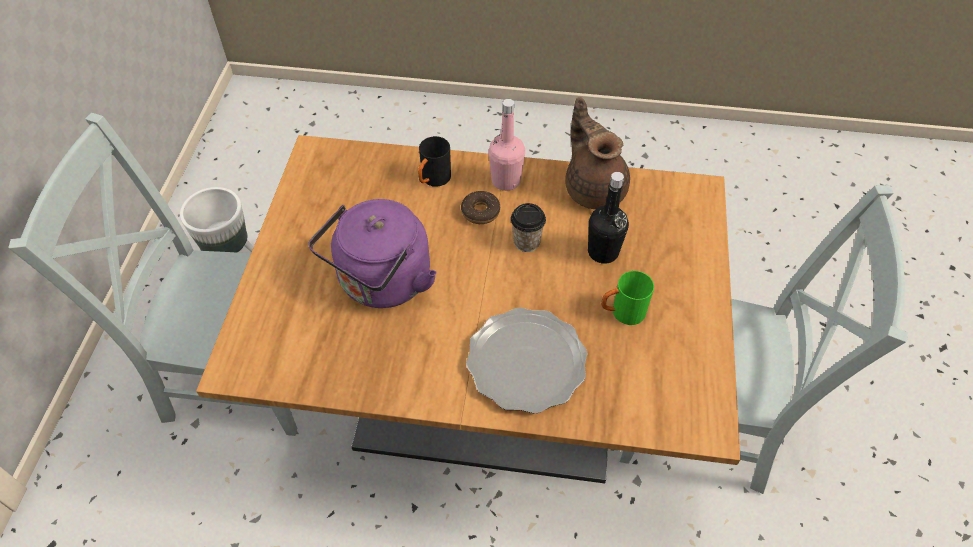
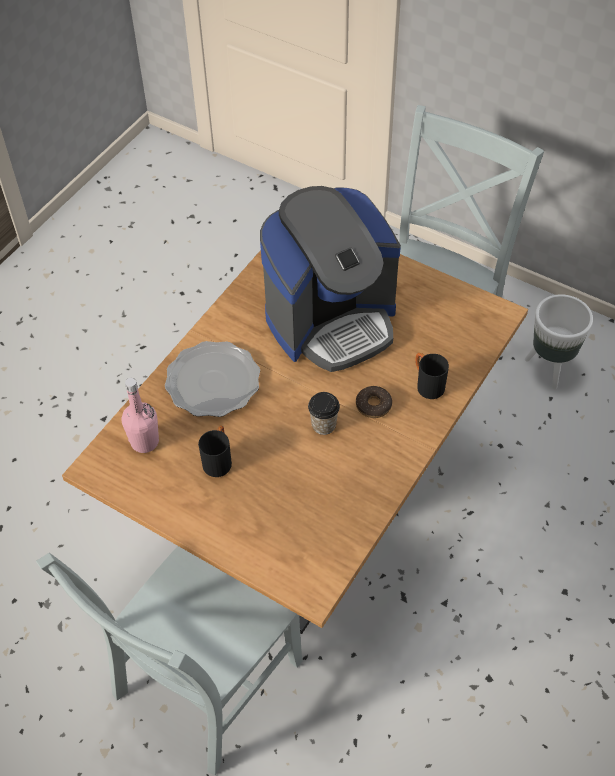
camera: 115 degrees right, 0 degrees up
purple kettle [309,199,437,308] -> coffee machine [260,186,401,372]
pink bottle [489,99,525,191] -> pink bottle moved to [121,378,159,453]
brown teapot [565,97,630,210] -> none
black bottle [588,172,629,264] -> none
green mug [601,271,654,325] -> black mug [198,426,232,477]

